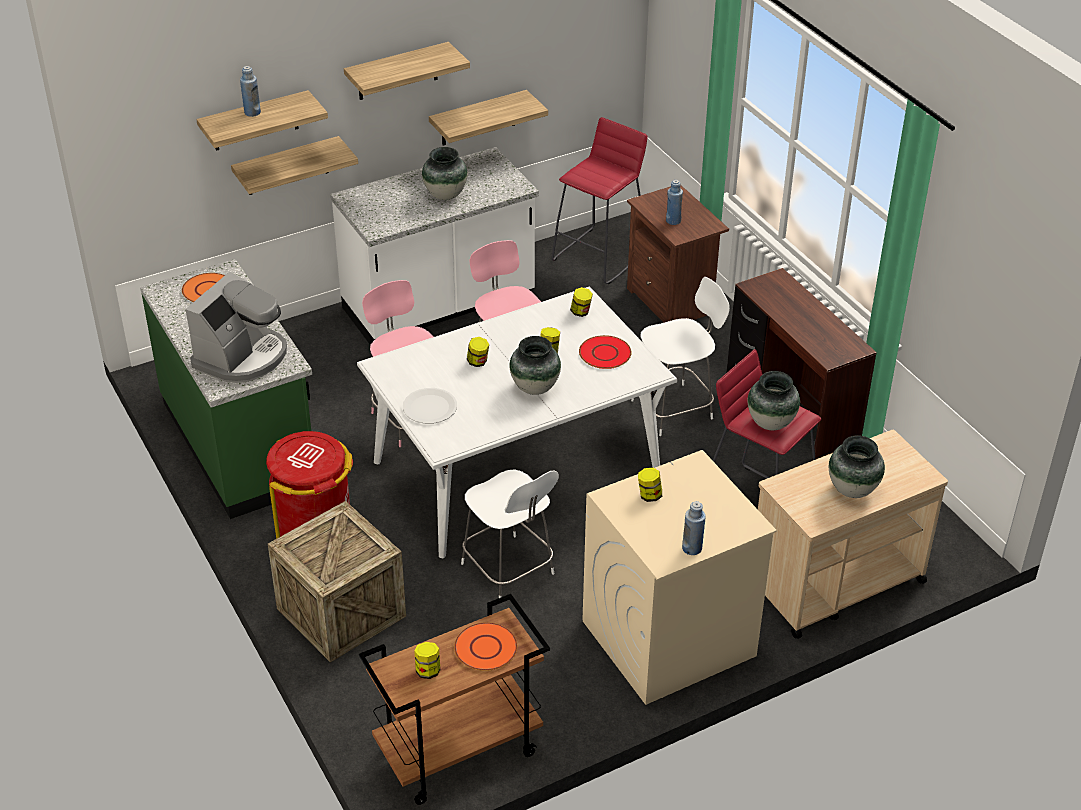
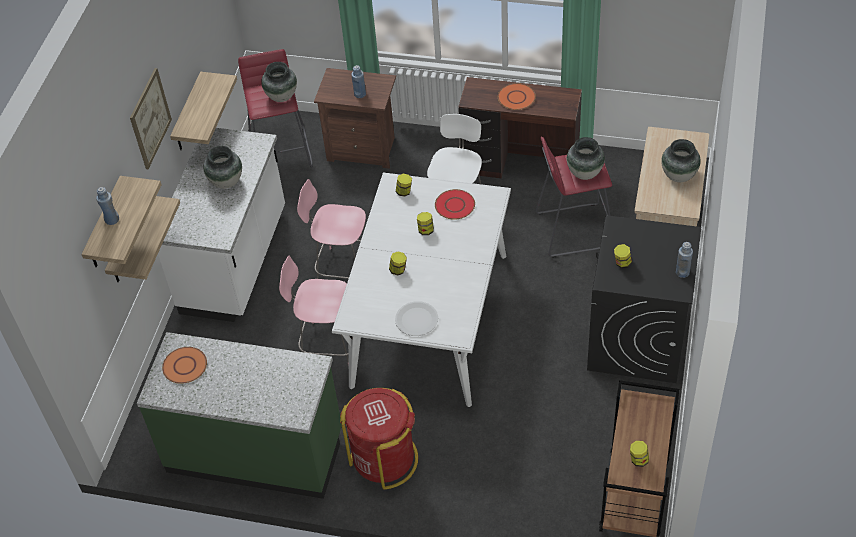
camera: 45 degrees left, 10 degrees up
coffee machine [185,272,287,383] -> none
crate [268,501,406,662] -> none
shelf [344,42,470,100] -> picture [130,68,172,169]
orange plate [454,622,517,671] -> orange plate moved to [498,83,536,110]
white chair [461,469,559,598] -> none
vase [510,336,561,395] -> vase moved to [261,62,297,102]
beige washing machine [582,450,777,705] -> black washing machine [587,215,701,383]

